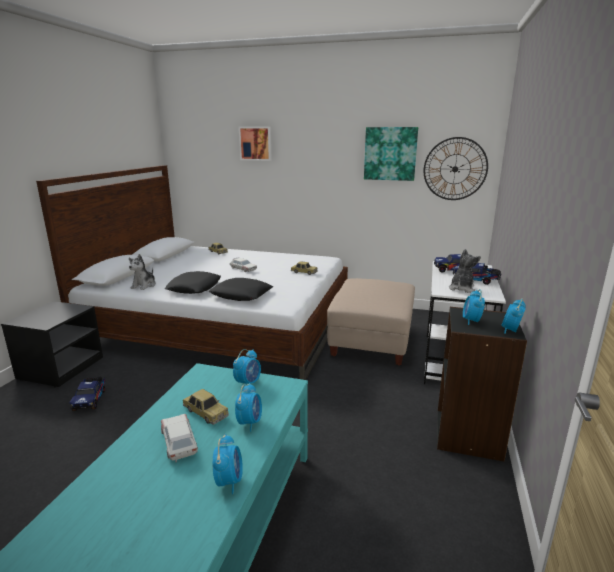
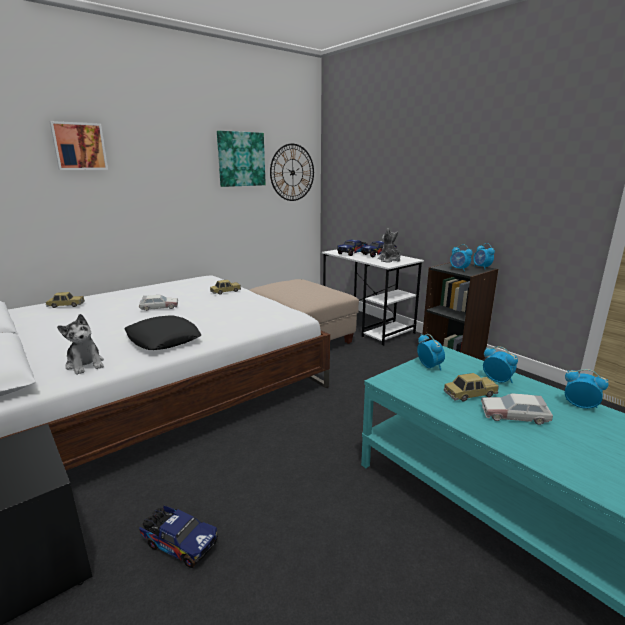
camera: 55 degrees left, 0 degrees up
black pillow [209,278,273,301] -> none

